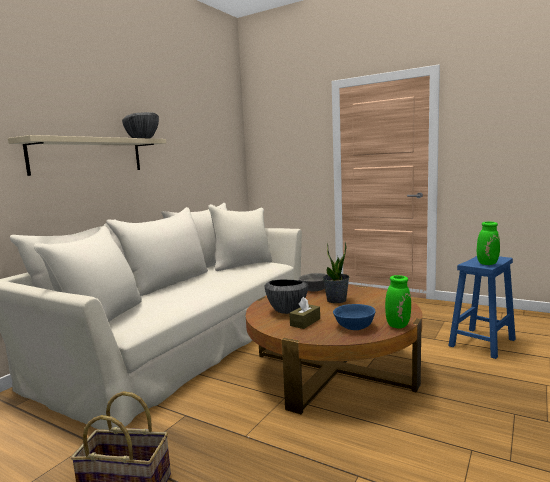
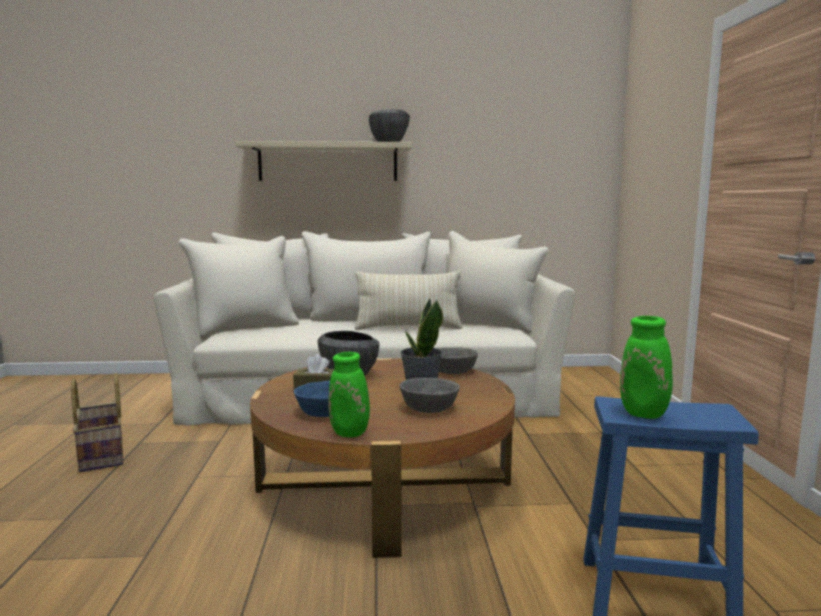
camera: 55 degrees right, 0 degrees up
none -> beige pillow [354,271,463,330]
none -> grey bowl [400,378,460,413]

